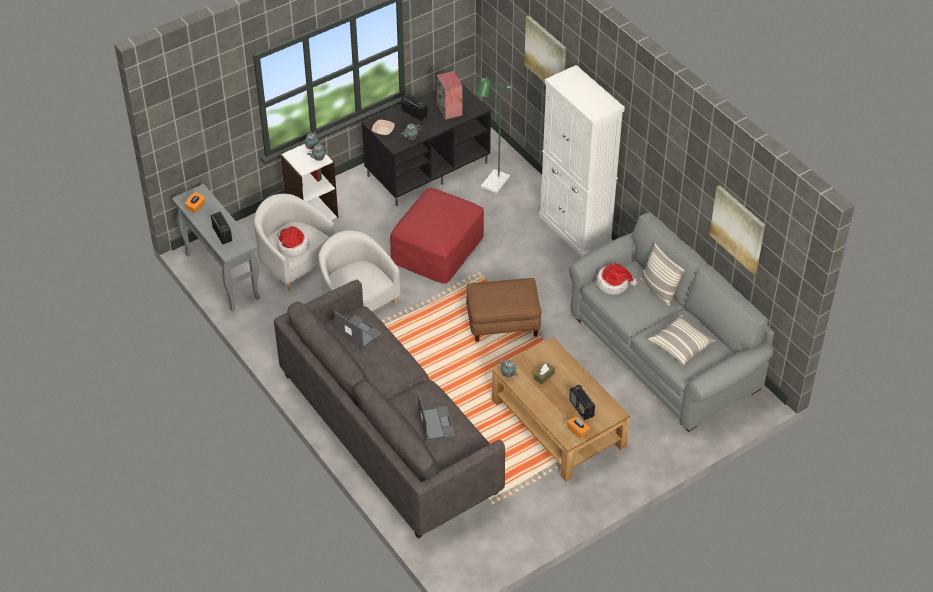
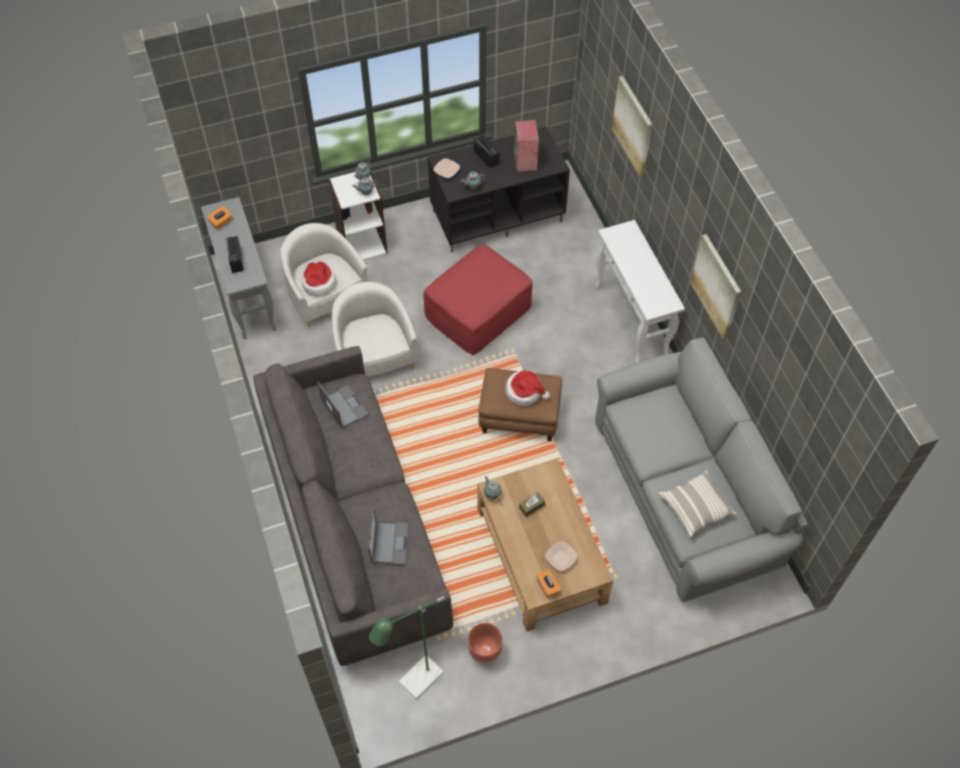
camera: 15 degrees right, 10 degrees up
green floor lamp [476,76,511,193] -> green floor lamp moved to [369,597,444,699]
white cabinet [539,65,625,257] -> white console table [596,220,685,363]
radio [569,385,595,420] -> bowl [545,541,577,571]
hat [596,264,637,295] -> hat moved to [505,370,550,406]
pillow [639,243,685,306] -> none
picture [709,185,765,274] -> picture moved to [690,234,741,339]
none -> brown planter [468,623,503,664]

